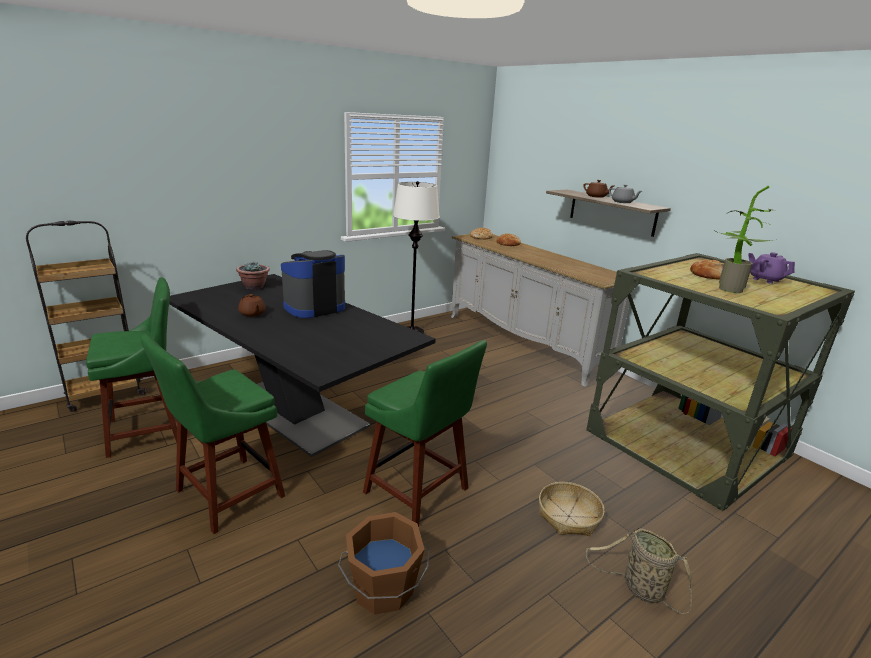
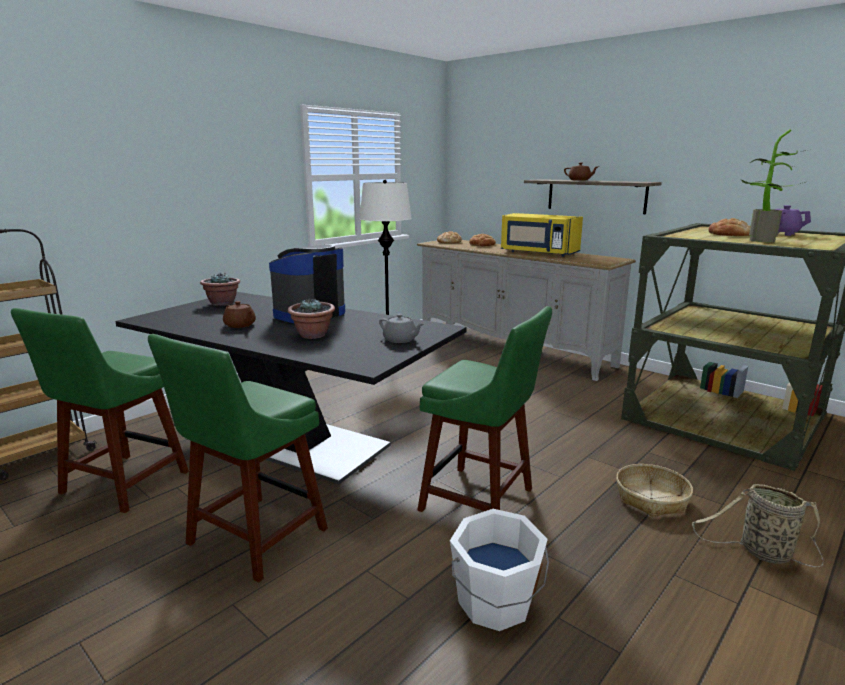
camera: 10 degrees left, 5 degrees down
green chair [86,277,177,458] -> green chair turned 150 degrees clockwise [11,308,189,513]
brown bucket [338,512,430,615] -> white bucket [450,509,549,631]
grey teapot [609,185,642,203] -> grey teapot moved to [379,314,424,343]
none -> potted plant [288,299,335,339]
none -> yellow microwave [501,213,583,257]

